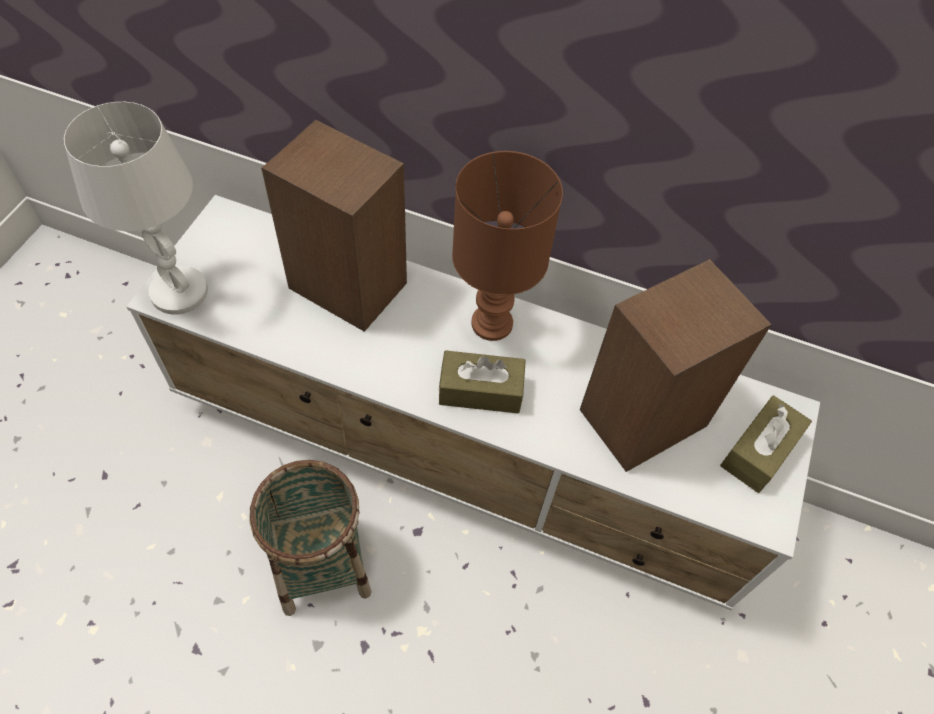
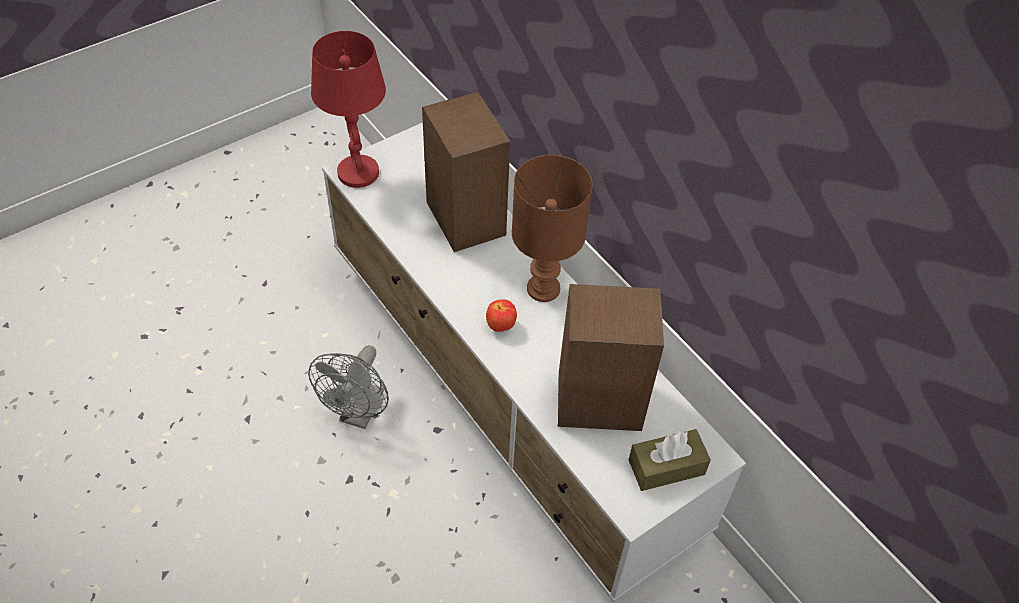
camera: 35 degrees right, 5 degrees down
white table lamp [64,102,208,315] -> red table lamp [311,31,386,188]
basket [249,460,371,616] -> grey fan [308,345,389,429]
brown tissue box [439,350,526,414] -> apple [486,299,517,332]

